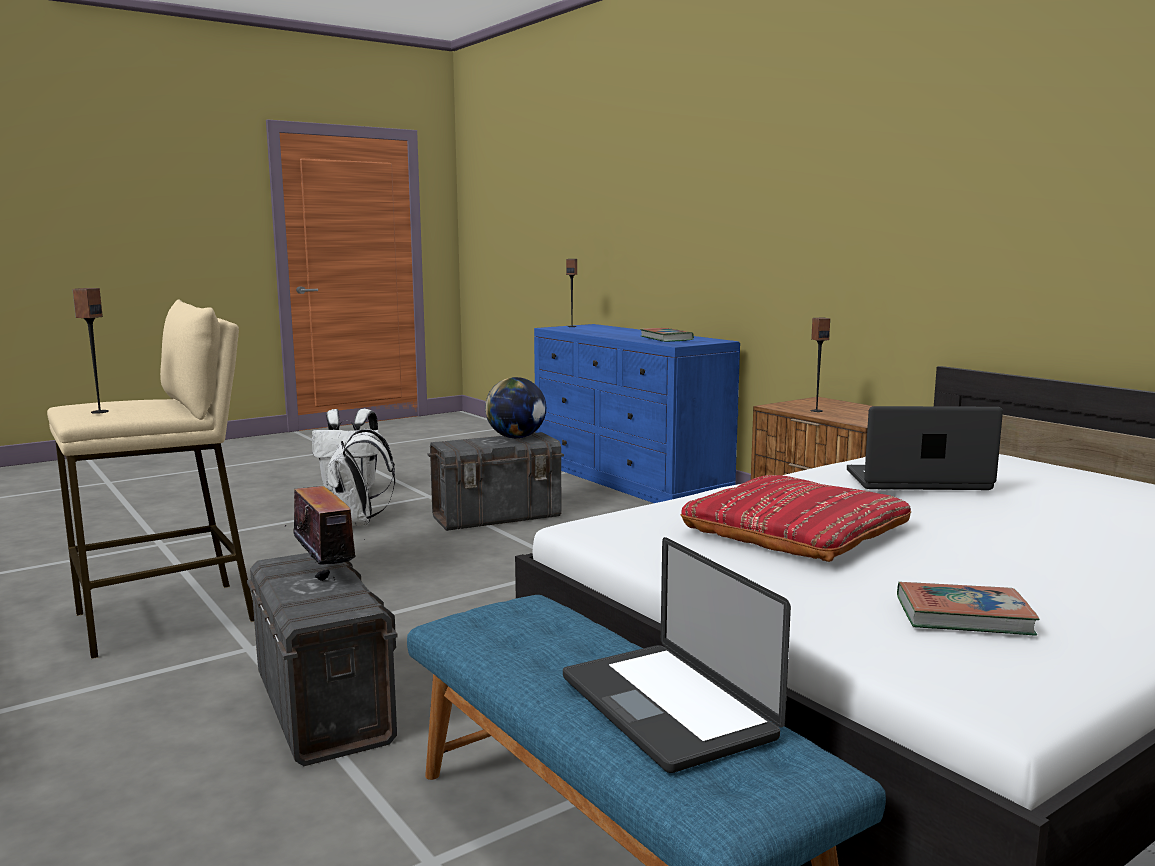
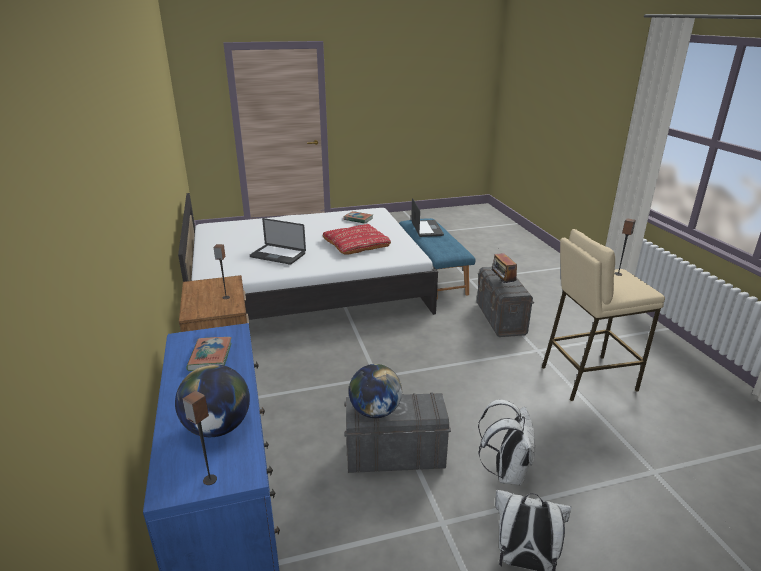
camera: 160 degrees left, 15 degrees up
none -> globe [175,364,250,437]

